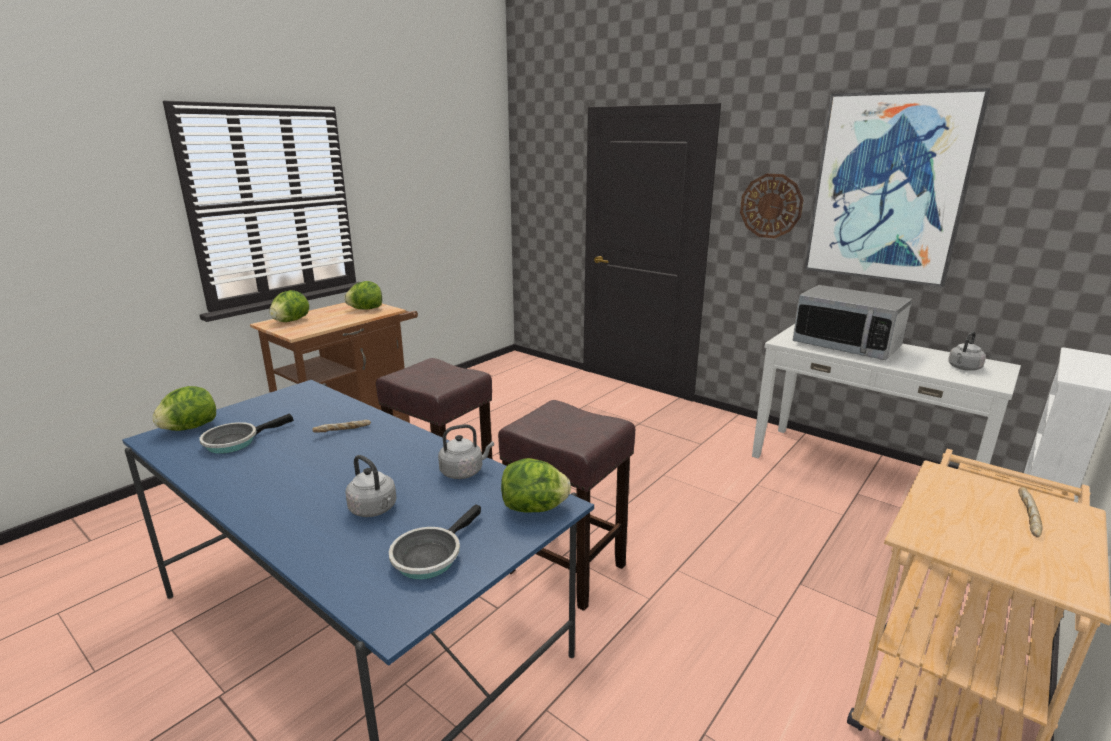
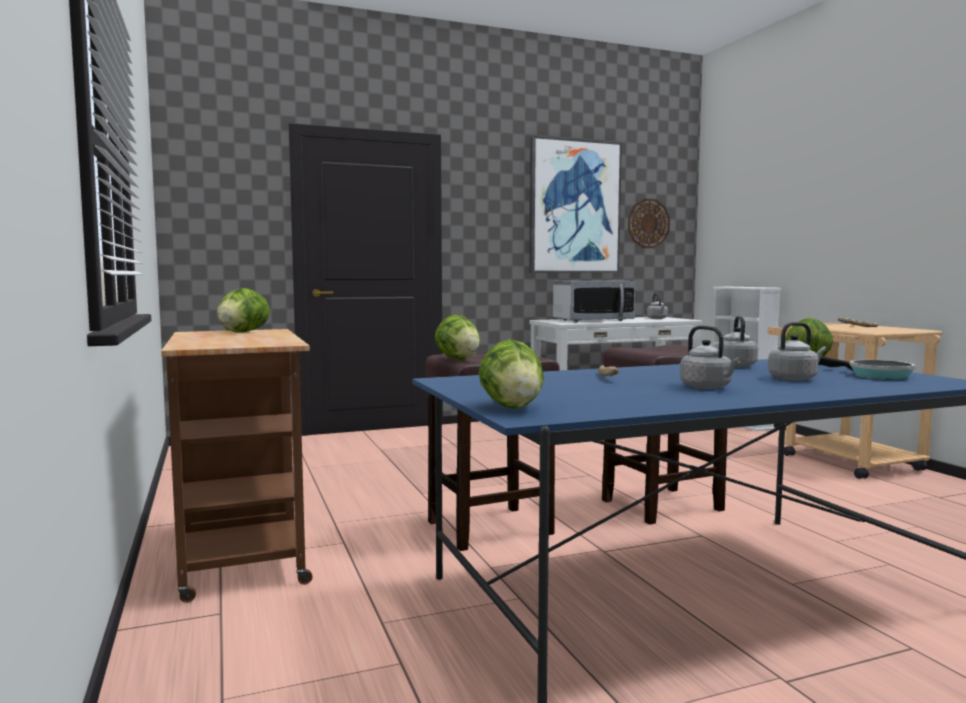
camera: 60 degrees left, 15 degrees down
frying pan [199,414,294,454] -> none
lettuce [269,290,309,322] -> lettuce moved to [435,315,480,360]
wall clock [740,174,803,239] -> wall clock moved to [628,199,670,248]
none -> grey kettle [680,326,741,389]

